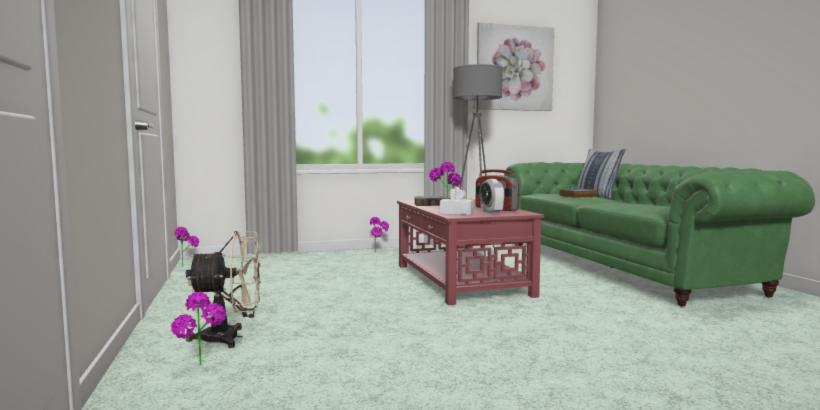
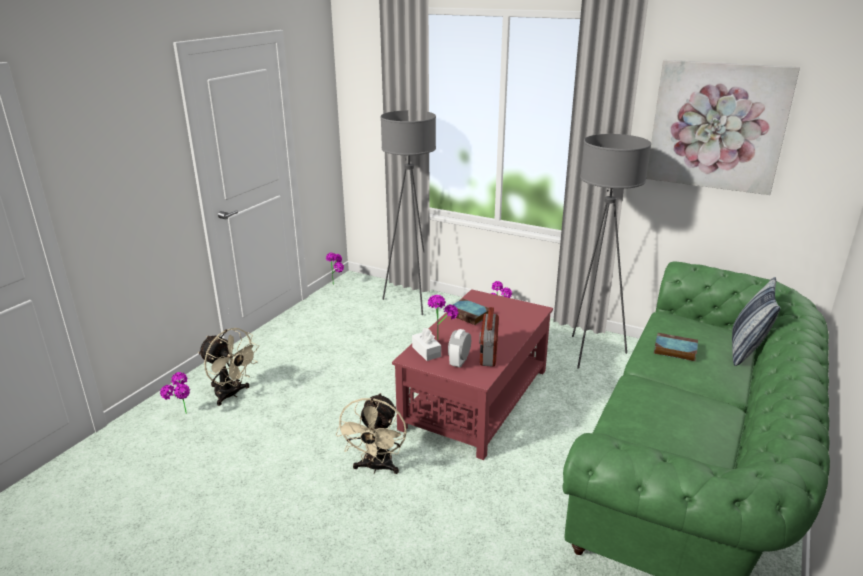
camera: 45 degrees right, 20 degrees up
none -> beige fan [336,393,407,474]
none -> grey floor lamp [380,110,436,315]

